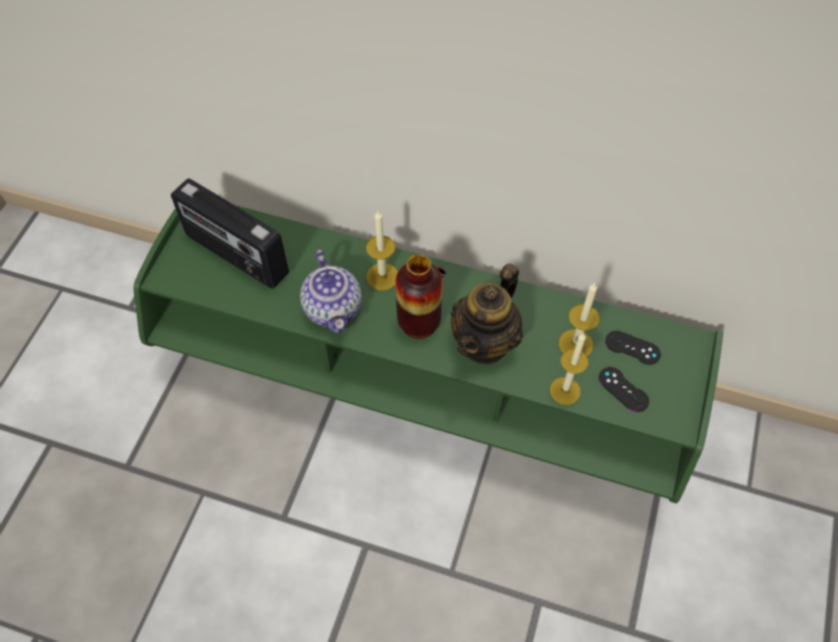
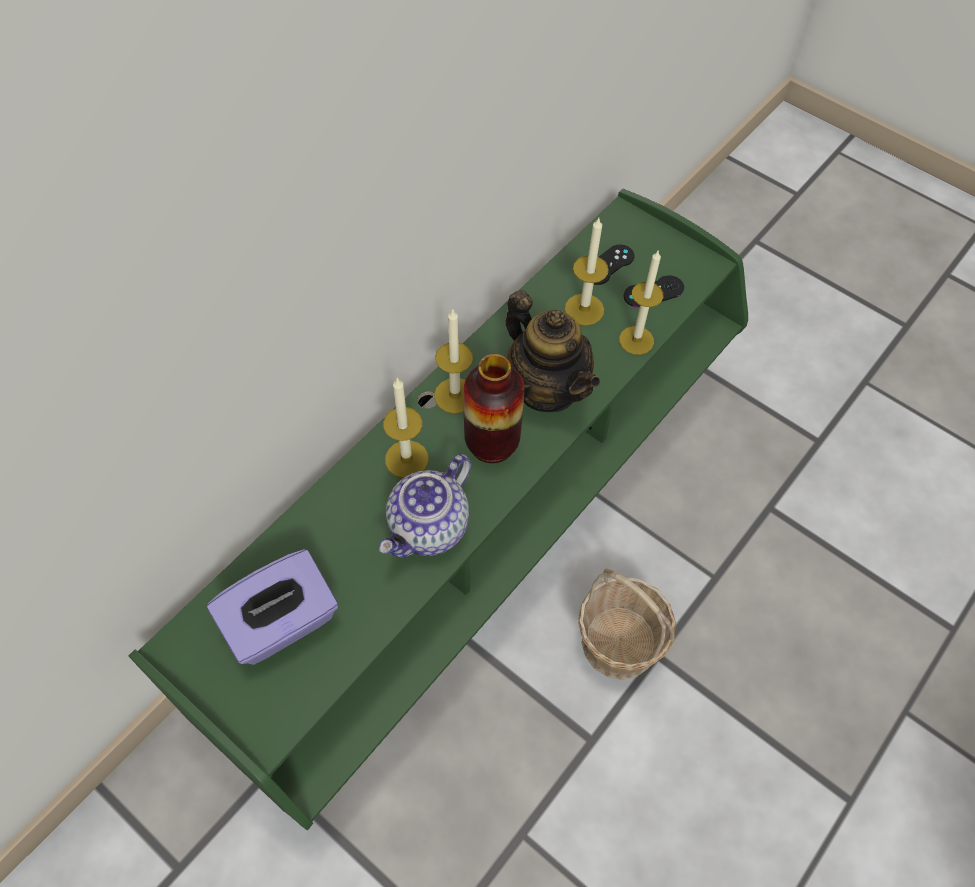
camera: 70 degrees left, 0 degrees up
radio [171,178,289,289] -> purple tissue box [207,549,338,665]
teapot [300,249,362,334] -> teapot turned 120 degrees clockwise [379,454,471,558]
none -> candle [434,308,473,413]
none -> basket [578,568,676,680]

